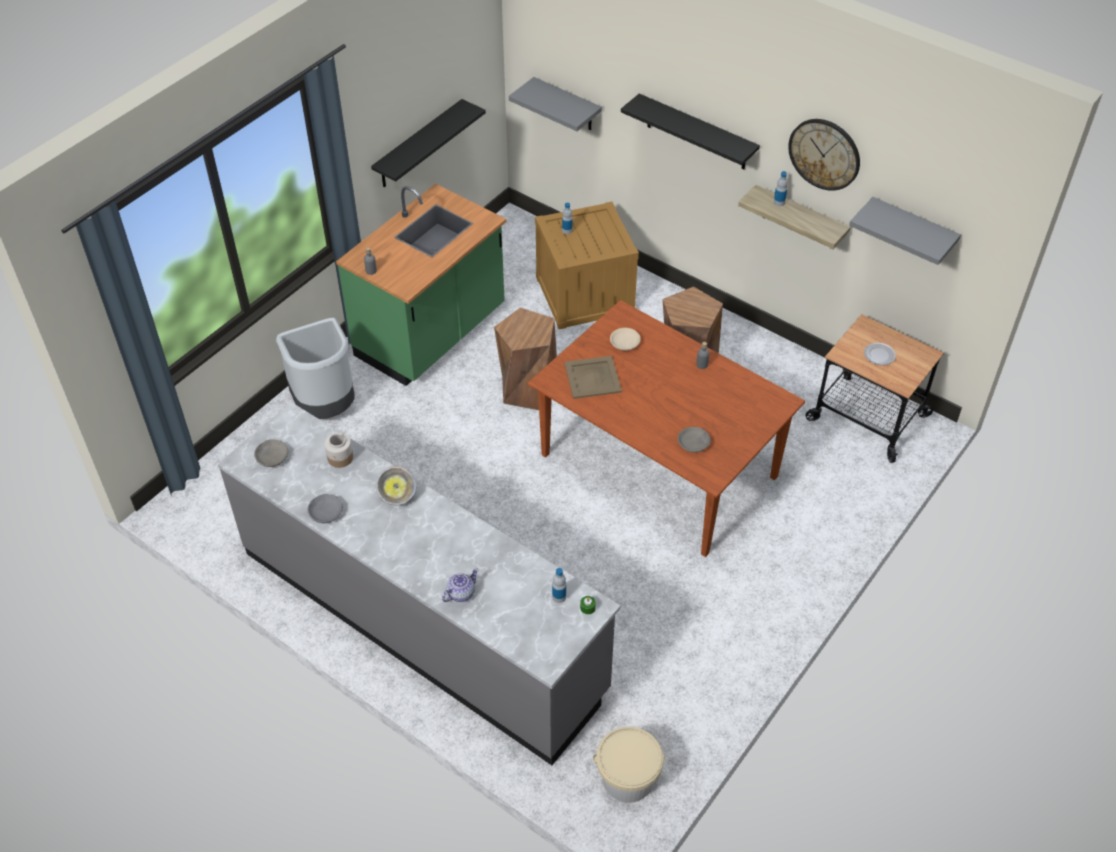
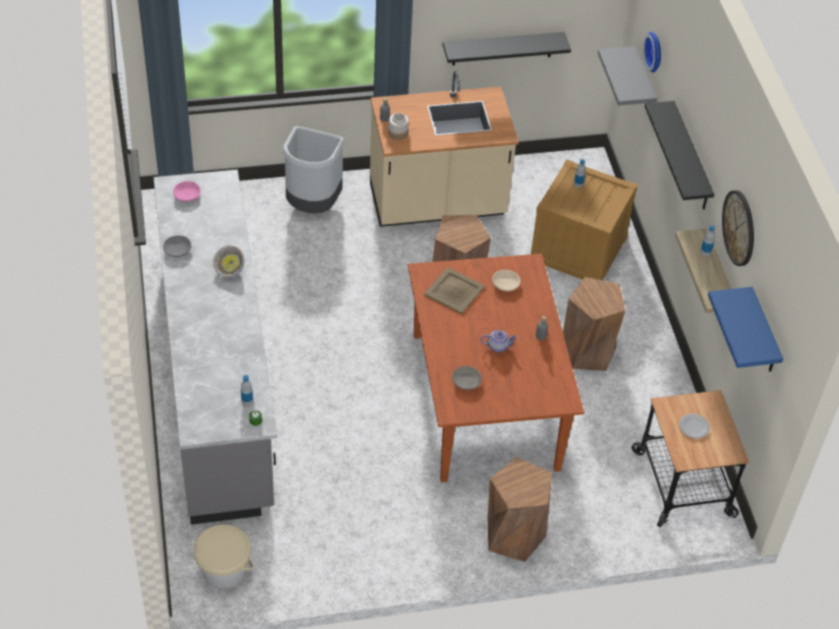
camera: 40 degrees right, 0 degrees up
grey bowl [254,439,289,467] -> pink bowl [173,181,201,202]
jar [325,433,353,468] -> jar moved to [388,113,409,140]
green counter [336,184,506,386] -> beige counter [370,71,519,227]
teapot [442,569,478,602] -> teapot moved to [481,330,518,352]
grey shelf [849,197,961,265] -> blue shelf [708,287,783,372]
none -> brown stool [488,457,552,562]
none -> wall clock [643,32,661,73]

